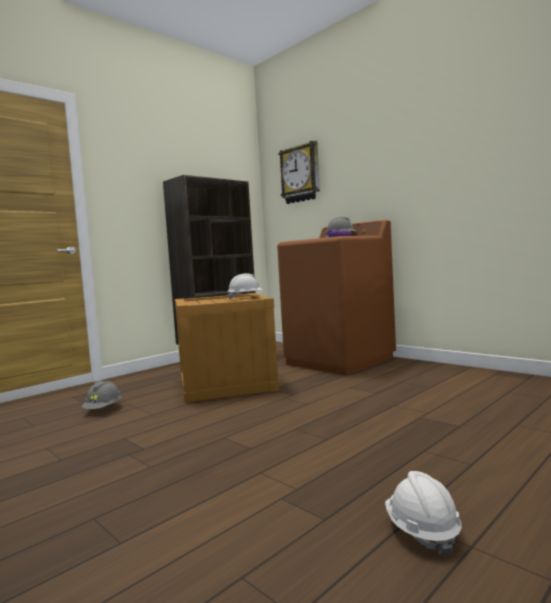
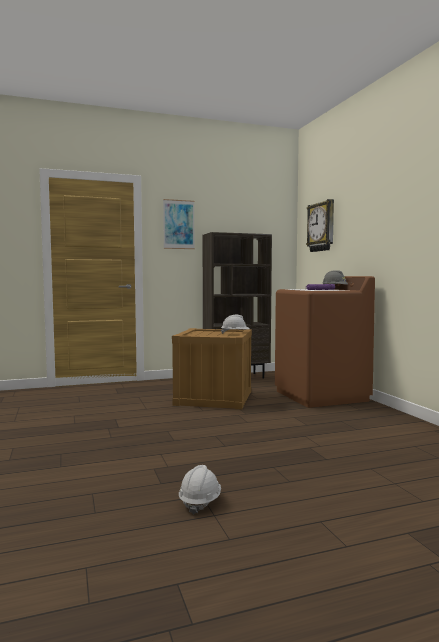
camera: 25 degrees right, 0 degrees up
grey hard hat [82,381,122,409] -> none
none -> picture [163,199,195,249]

